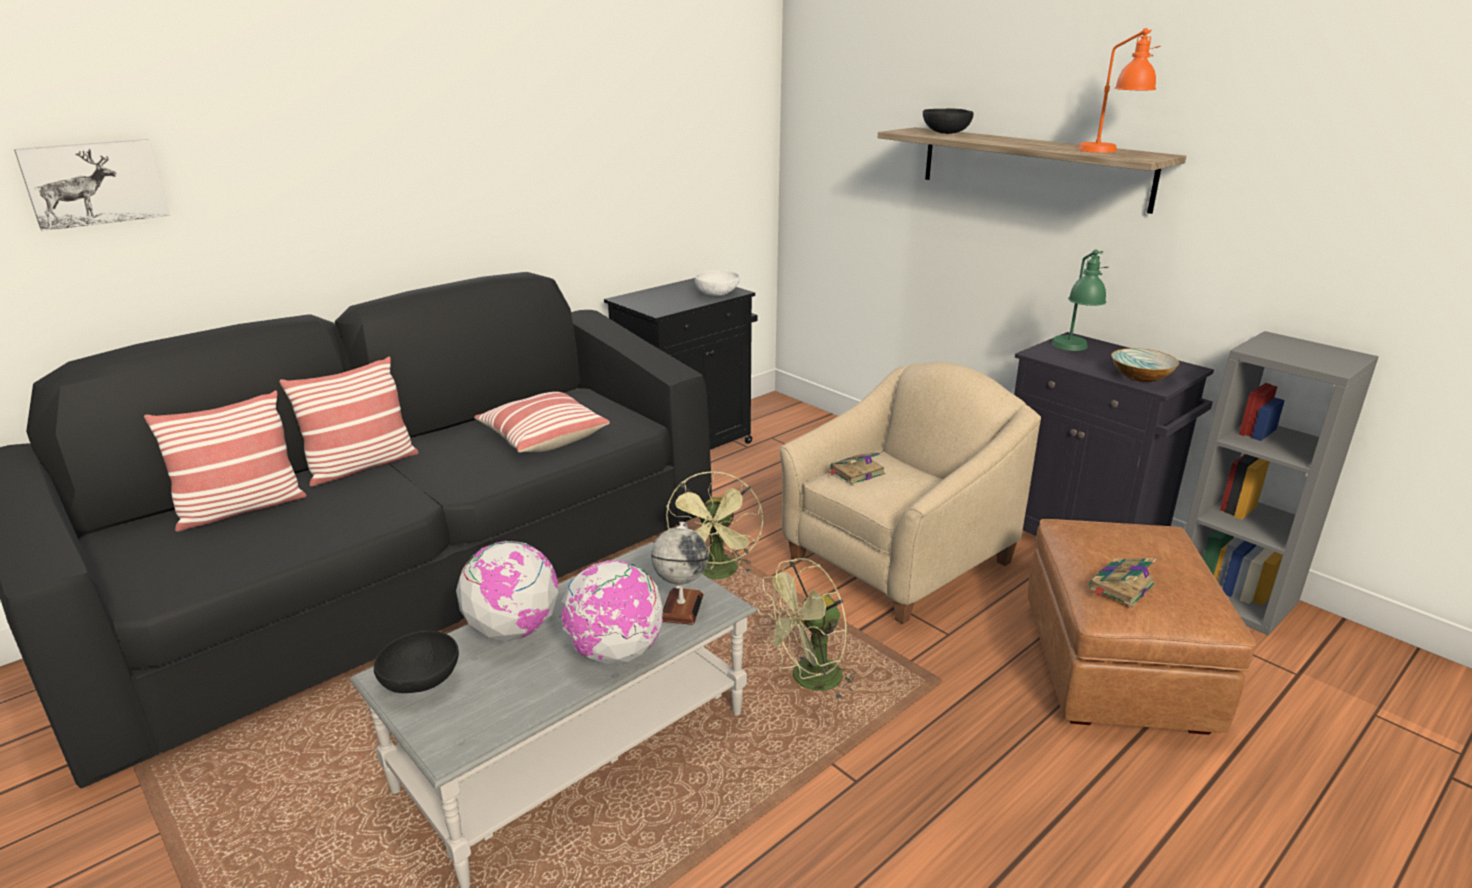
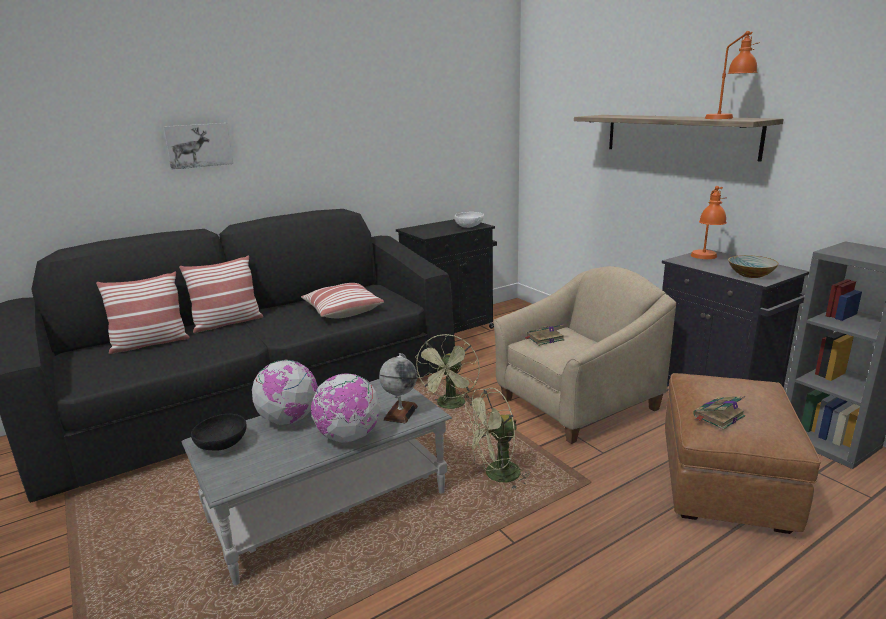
camera: 10 degrees right, 5 degrees down
picture [14,139,170,231] -> picture moved to [163,123,233,170]
black bowl [923,108,973,134] -> none
green table lamp [1051,249,1109,351] -> orange table lamp [691,186,727,259]

